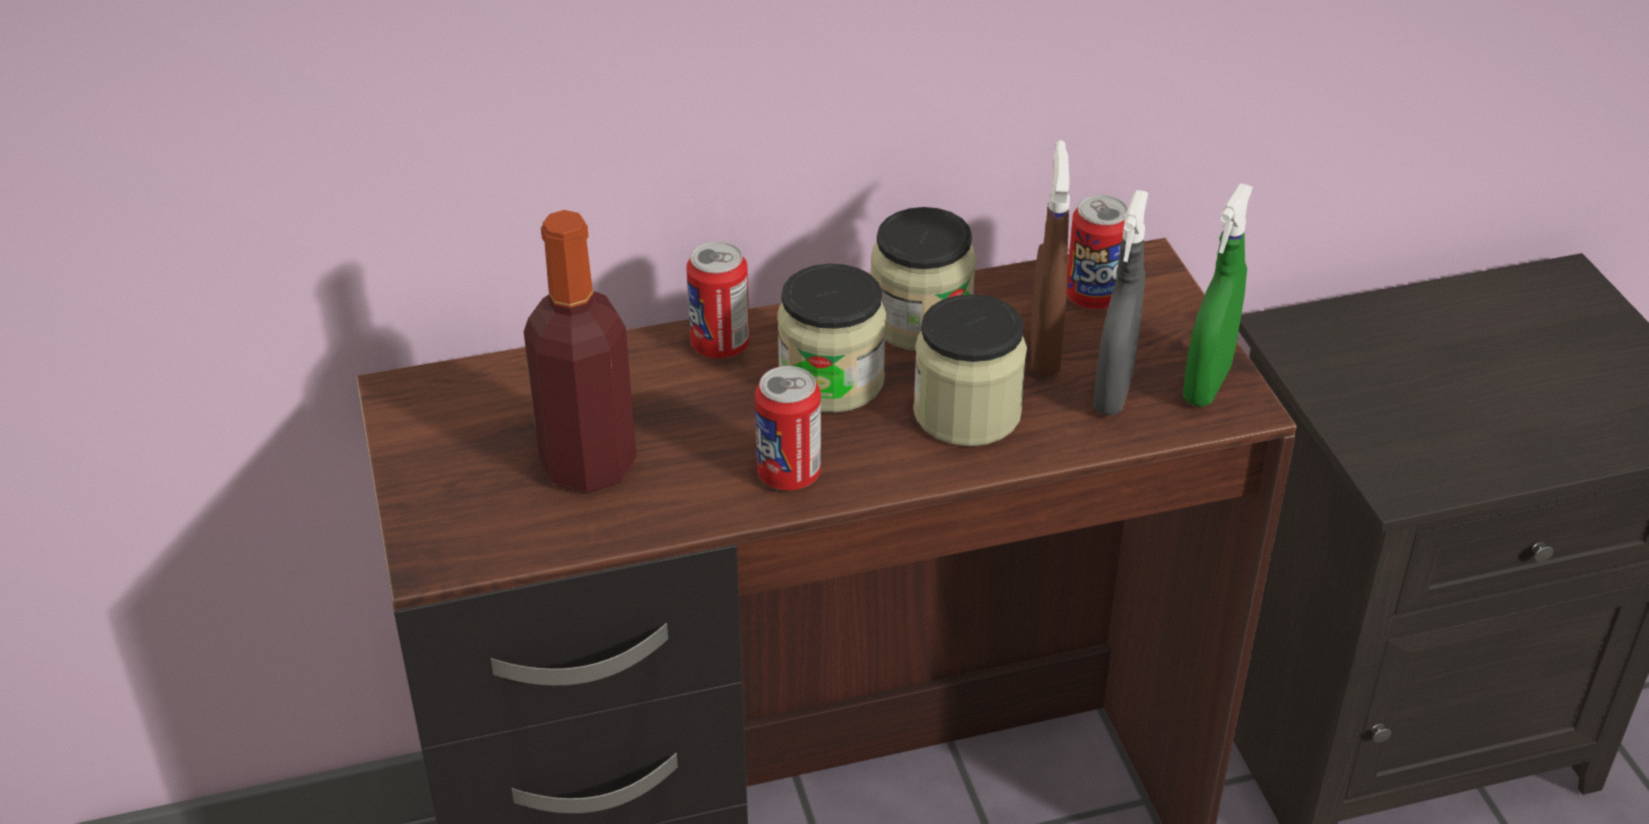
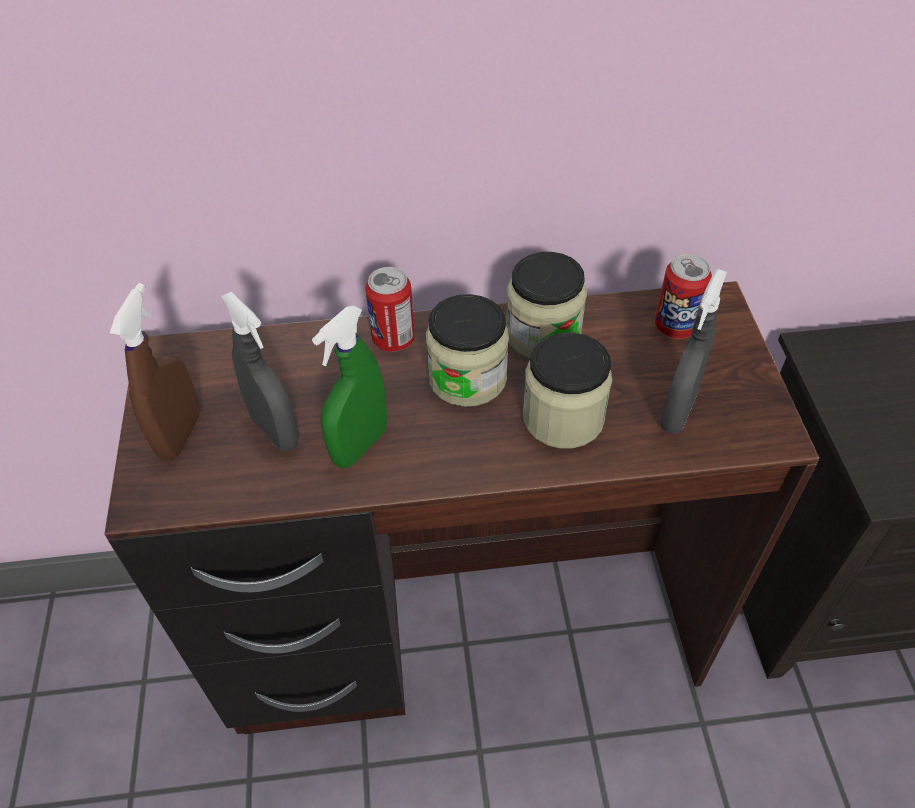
camera: 10 degrees right, 10 degrees up
bottle [524,210,637,493] -> grey spray bottle [221,292,299,451]
can [755,366,821,490] -> none
brown spray bottle [1031,140,1070,376] -> brown spray bottle moved to [110,283,200,460]
green spray bottle [1183,183,1253,407] -> green spray bottle moved to [312,305,387,468]

